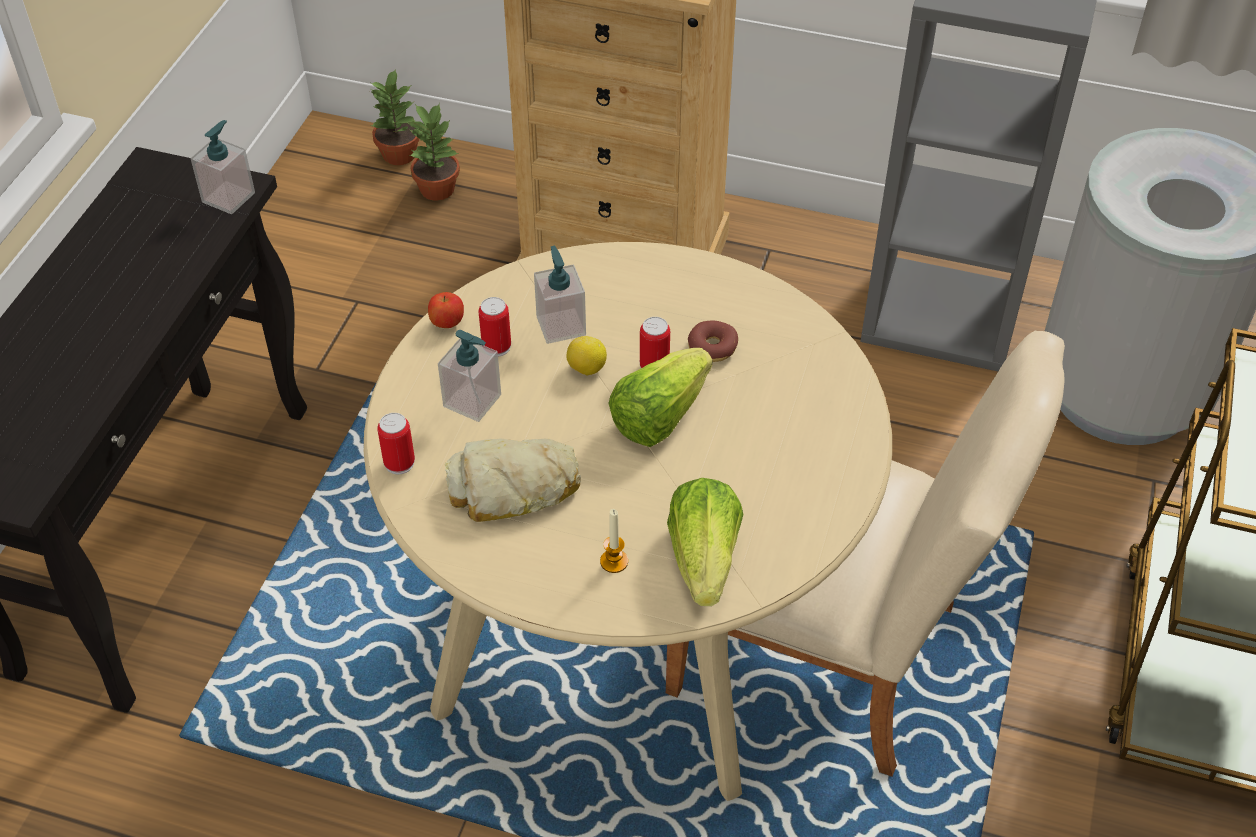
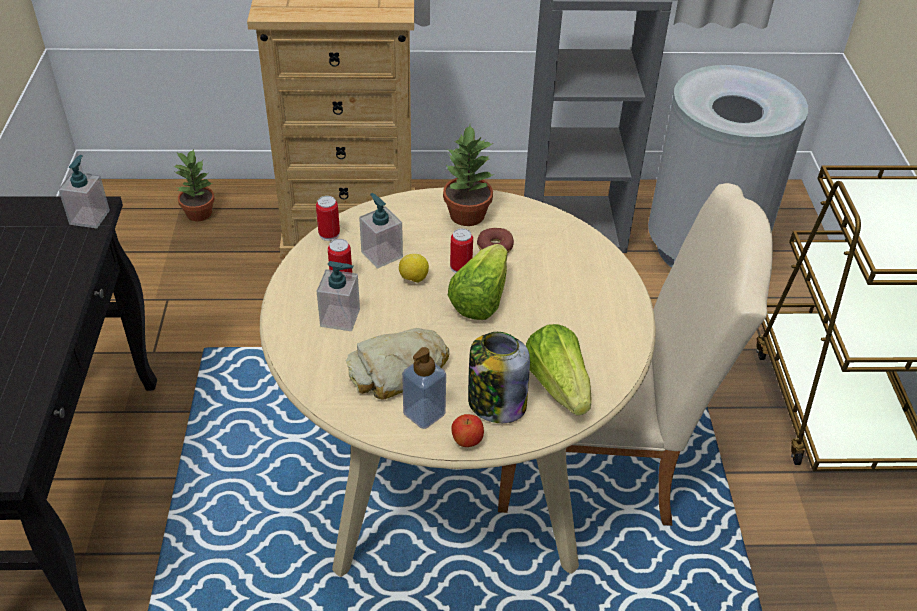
camera: 20 degrees left, 5 degrees down
potted plant [370,68,420,165] -> potted plant moved to [443,125,495,226]
can [377,413,415,474] -> can moved to [316,196,340,241]
apple [428,292,464,328] -> apple moved to [451,414,484,447]
candle [600,509,628,573] -> jar [468,332,530,423]
none -> soap dispenser [402,347,446,429]

